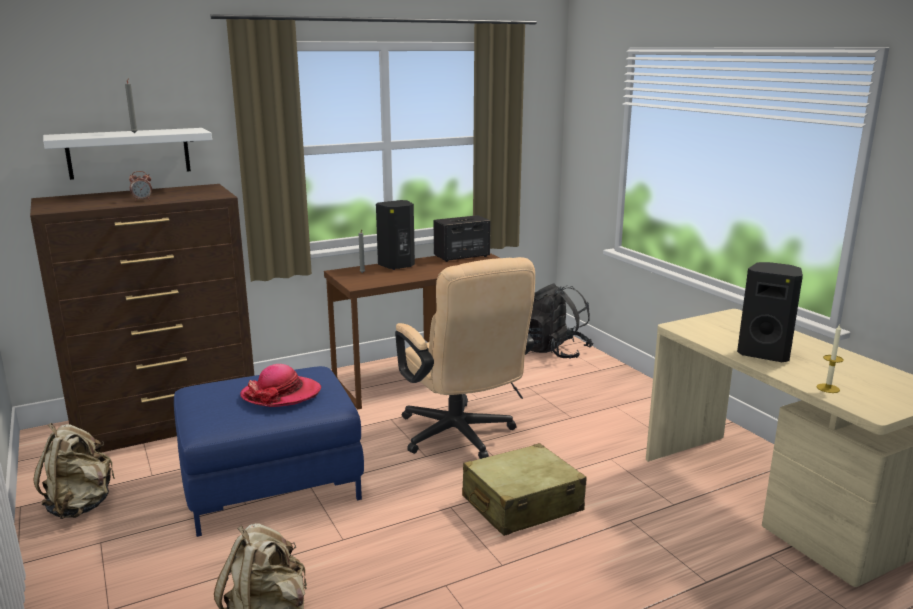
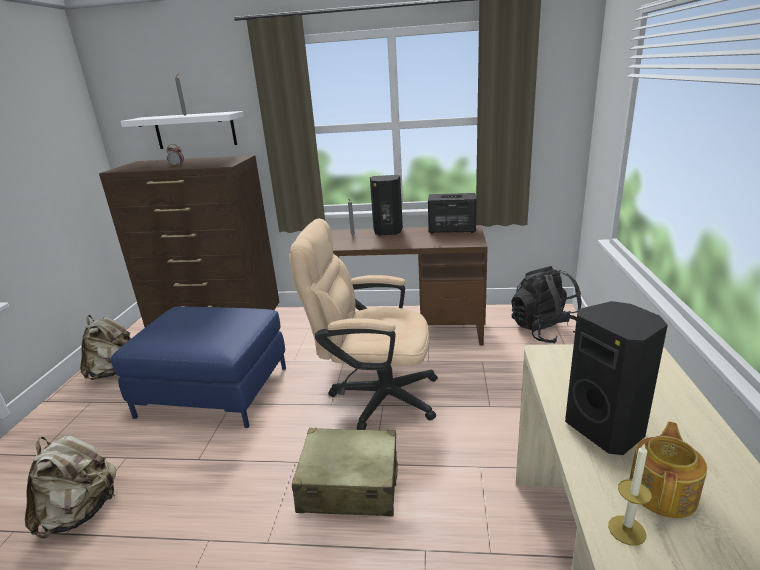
camera: 35 degrees right, 5 degrees up
hat [240,364,321,407] -> none
beige office chair [395,257,535,459] -> beige office chair turned 90 degrees clockwise [289,219,438,430]
none -> teapot [629,422,707,518]

